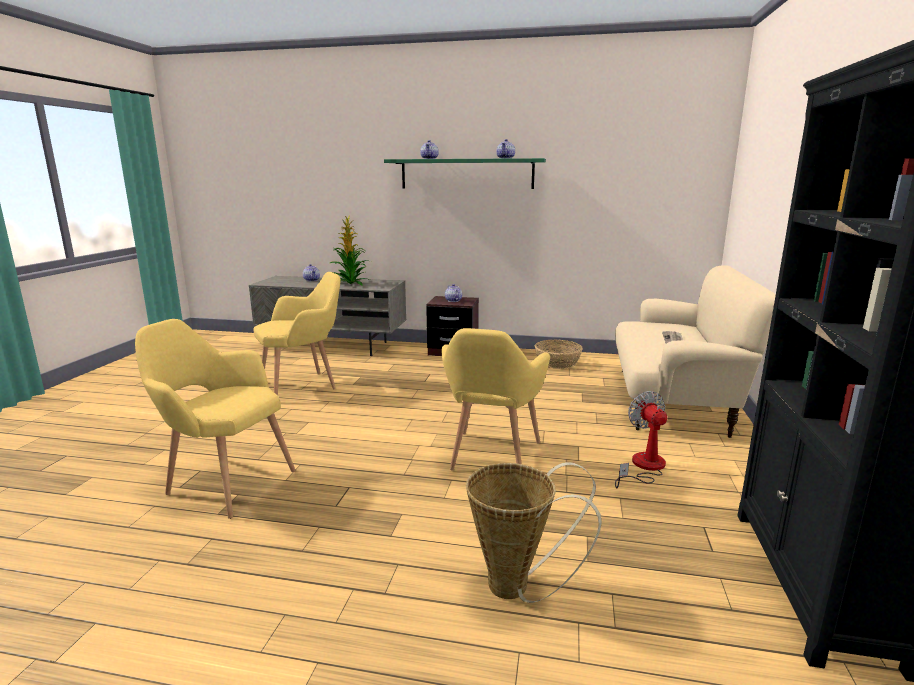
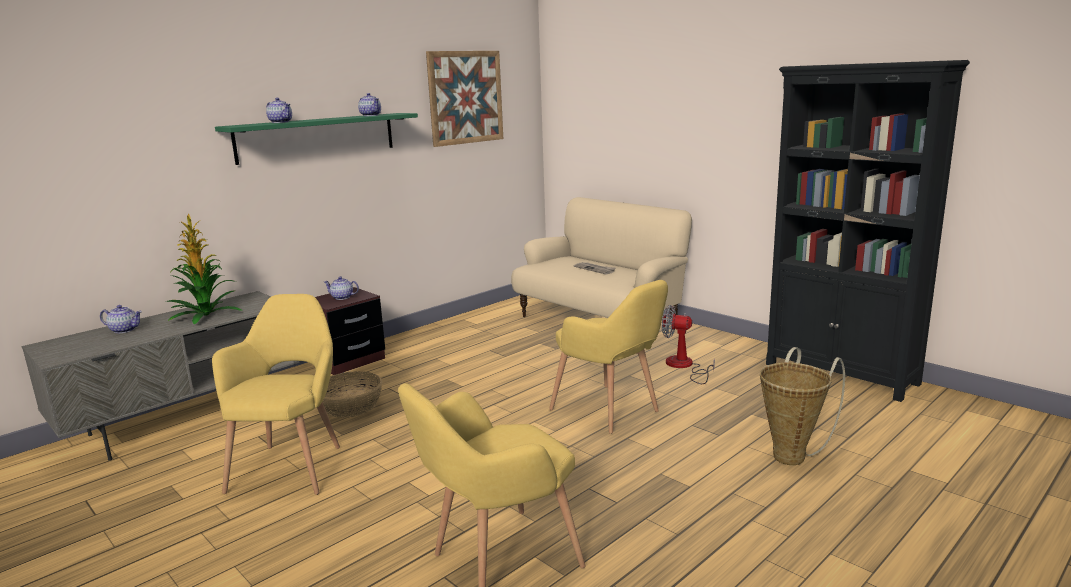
camera: 55 degrees left, 0 degrees up
basket [535,339,583,369] -> basket moved to [322,371,382,418]
none -> picture [426,51,503,147]

